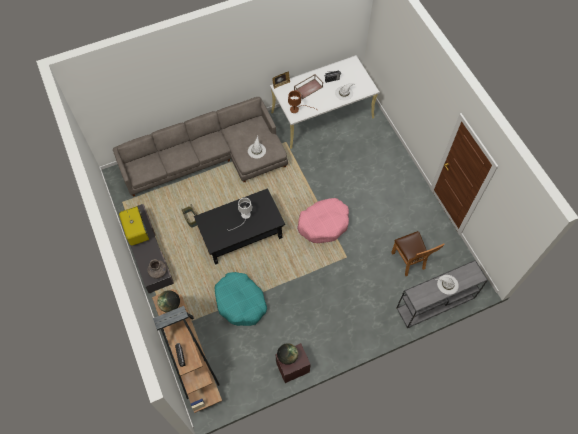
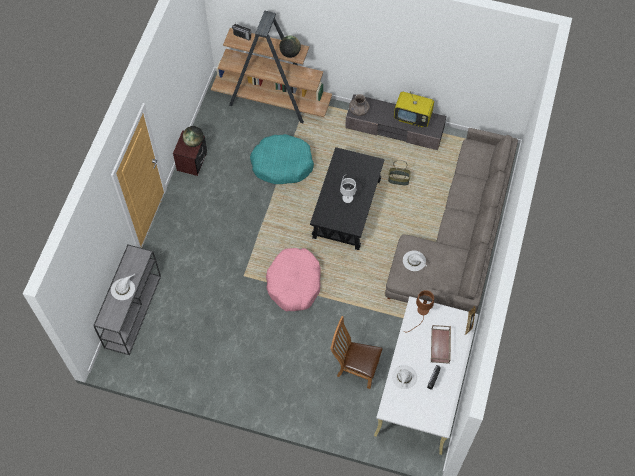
camera: 130 degrees right, 0 degrees up
brown chair [391,231,445,276] -> brown chair moved to [331,316,382,389]

